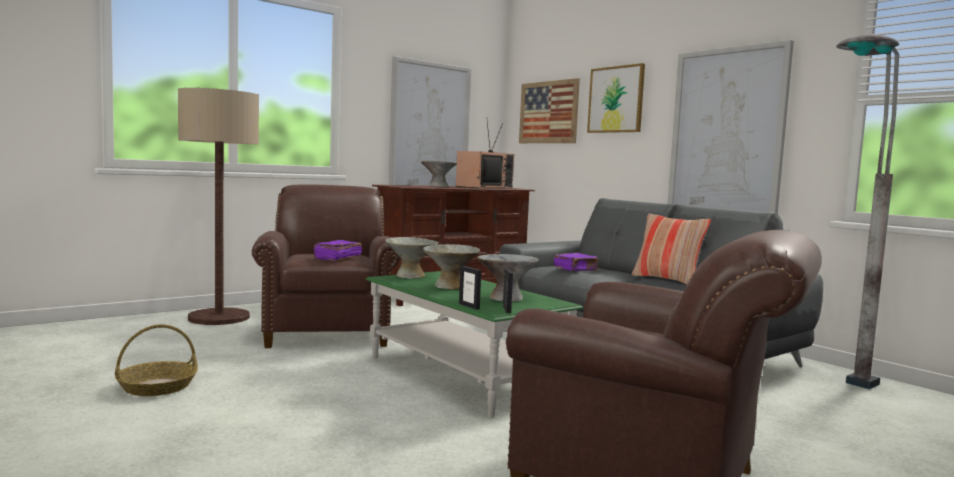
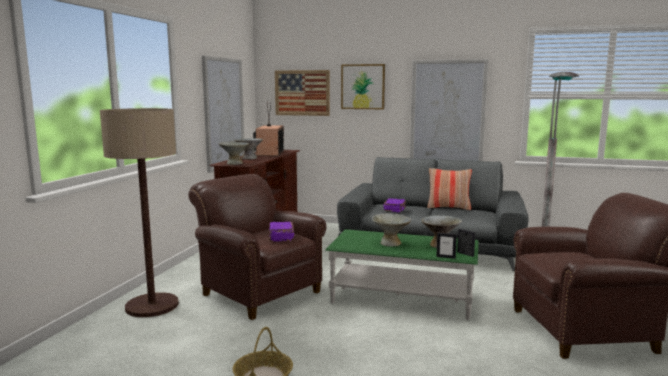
camera: 35 degrees left, 5 degrees up
grey bowl [385,237,439,279] -> grey bowl moved to [218,142,249,165]

